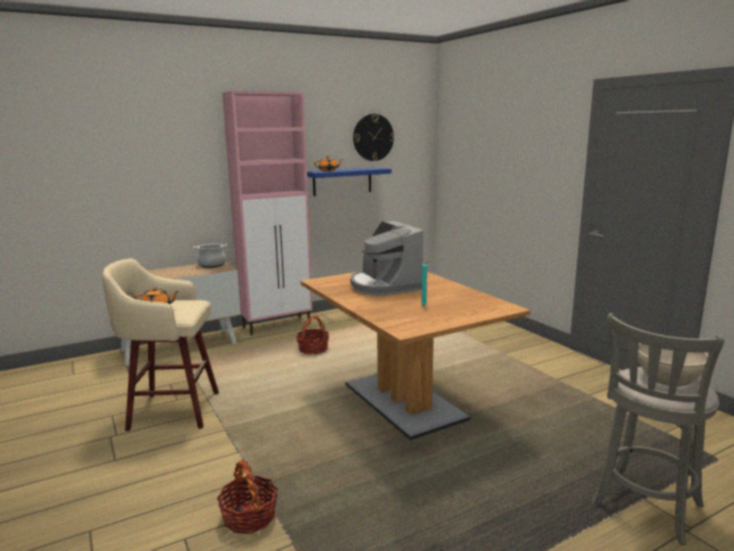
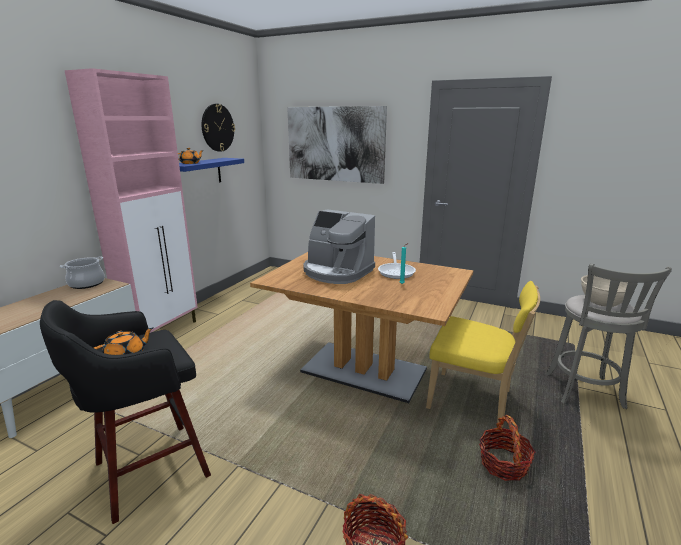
camera: 35 degrees left, 5 degrees up
beige stool [102,259,219,431] -> black stool [40,300,211,524]
basket [296,316,329,355] -> basket moved to [479,415,535,481]
none -> picture [287,106,387,184]
none -> frying pan [378,252,416,279]
none -> yellow chair [426,281,540,428]

